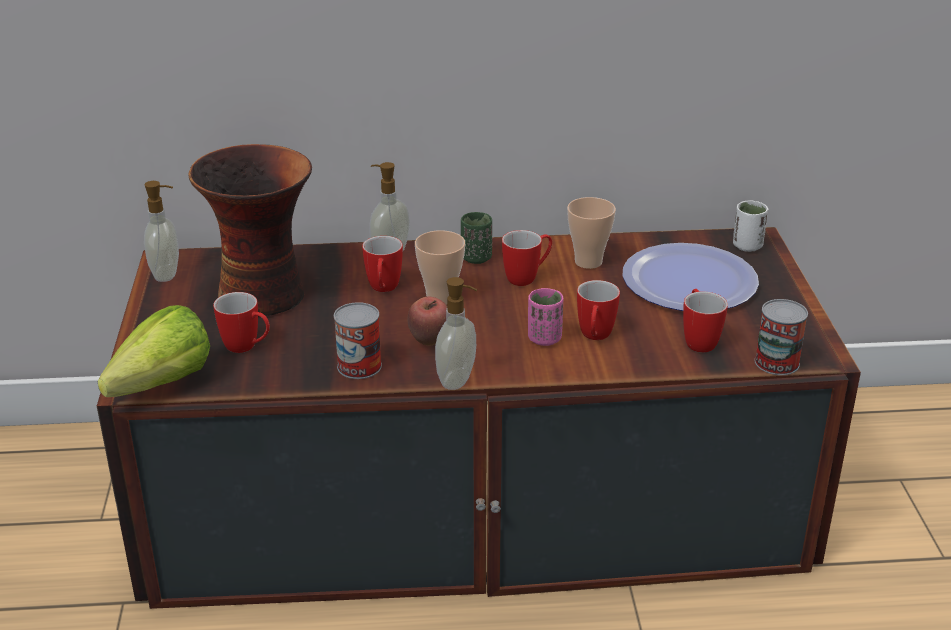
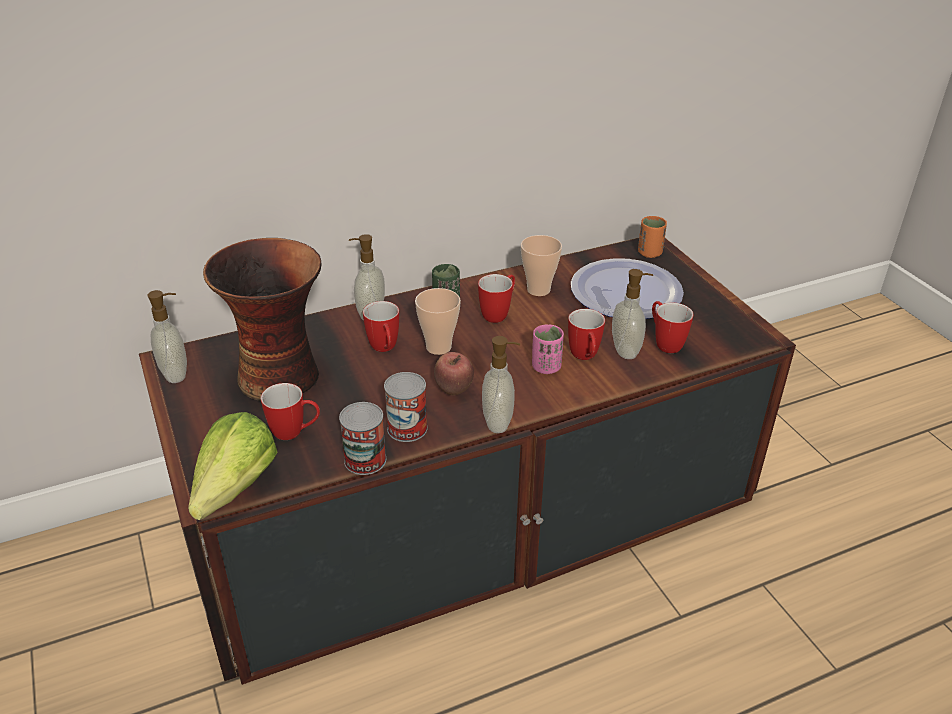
camera: 20 degrees left, 5 degrees up
white cup [733,200,768,252] -> orange cup [638,216,667,258]
can [755,299,808,375] -> can moved to [339,402,386,475]
none -> soap dispenser [612,269,653,359]

